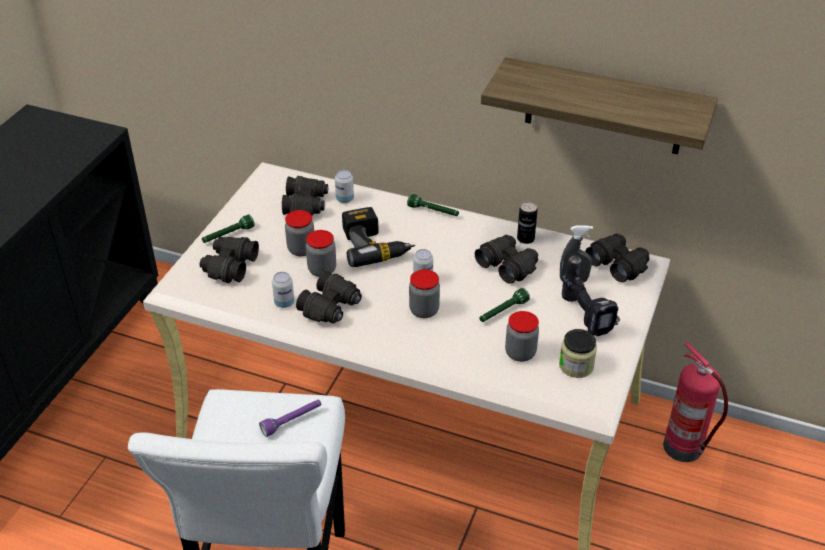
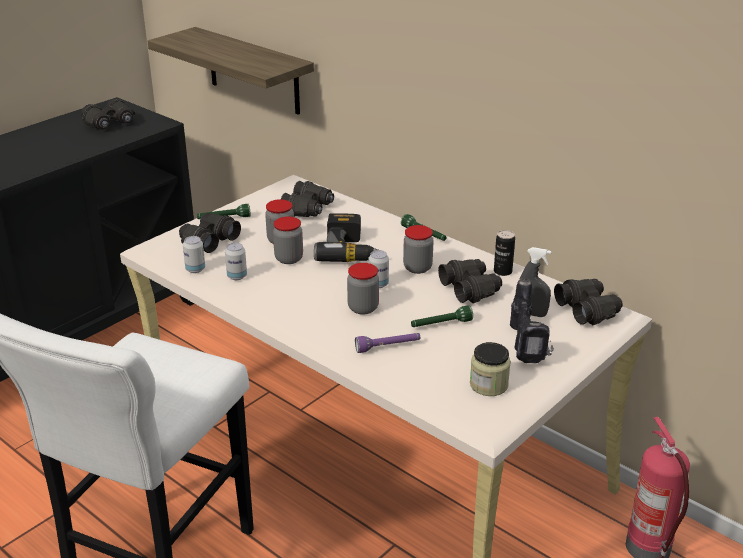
camera: 20 degrees right, 10 degrees down
purple flashlight [259,400,321,437] -> purple flashlight moved to [355,333,420,353]
black binoculars [296,271,362,324] -> black binoculars moved to [81,98,135,130]
can [335,170,354,203] -> can moved to [183,236,205,273]
shelf [481,57,718,154] -> shelf moved to [147,27,314,115]
jar [505,311,539,362] -> jar moved to [403,225,434,274]

